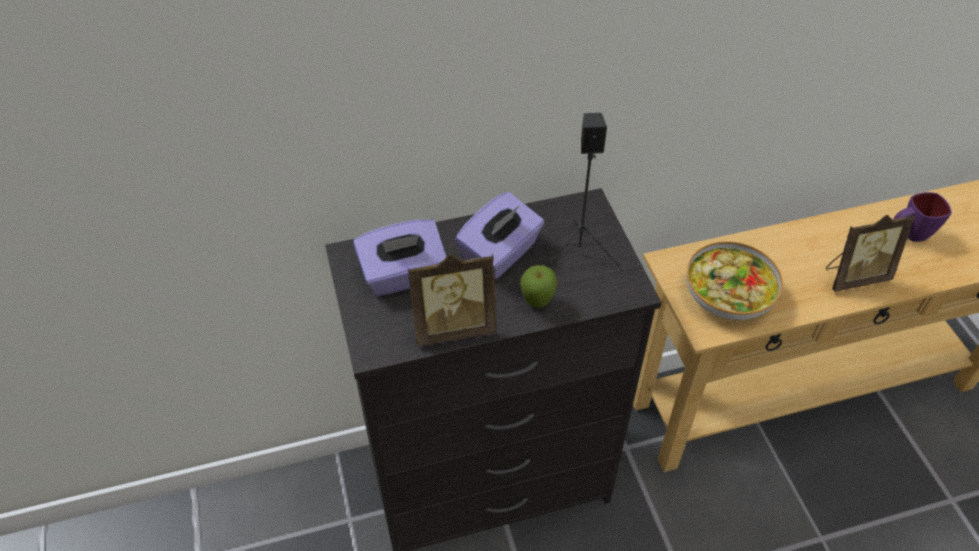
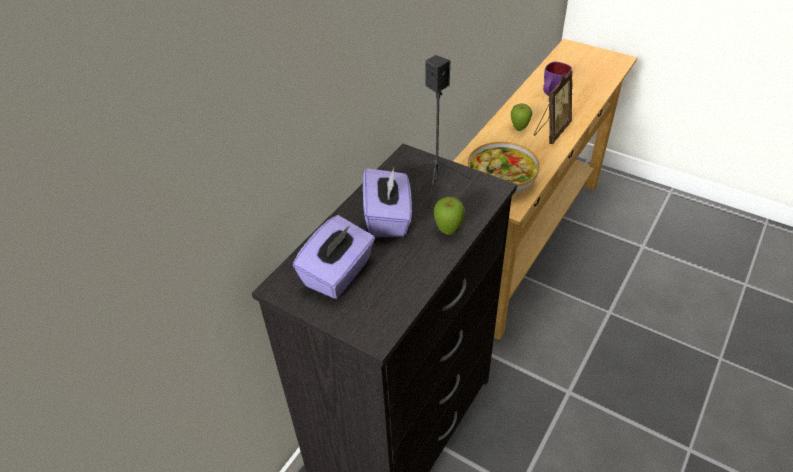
camera: 40 degrees left, 5 degrees down
picture frame [408,254,497,346] -> none
none -> apple [511,104,532,131]

